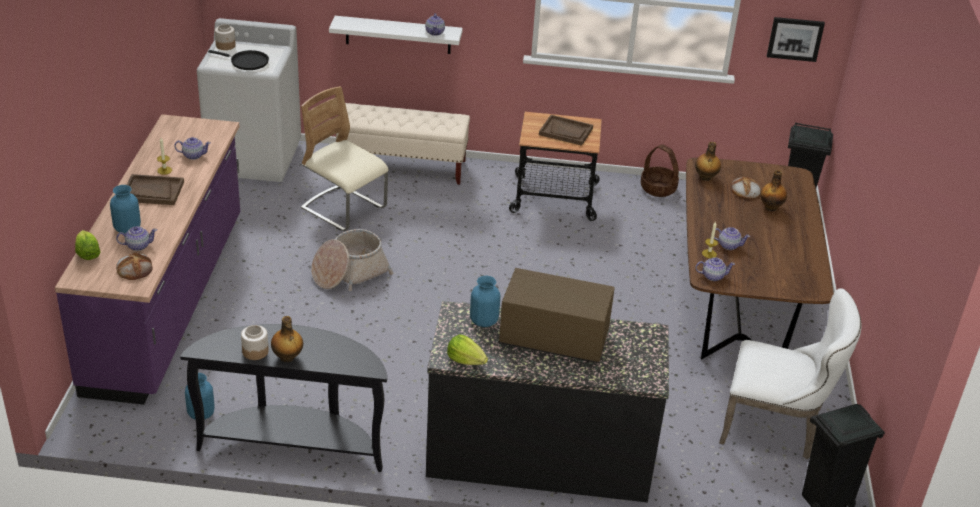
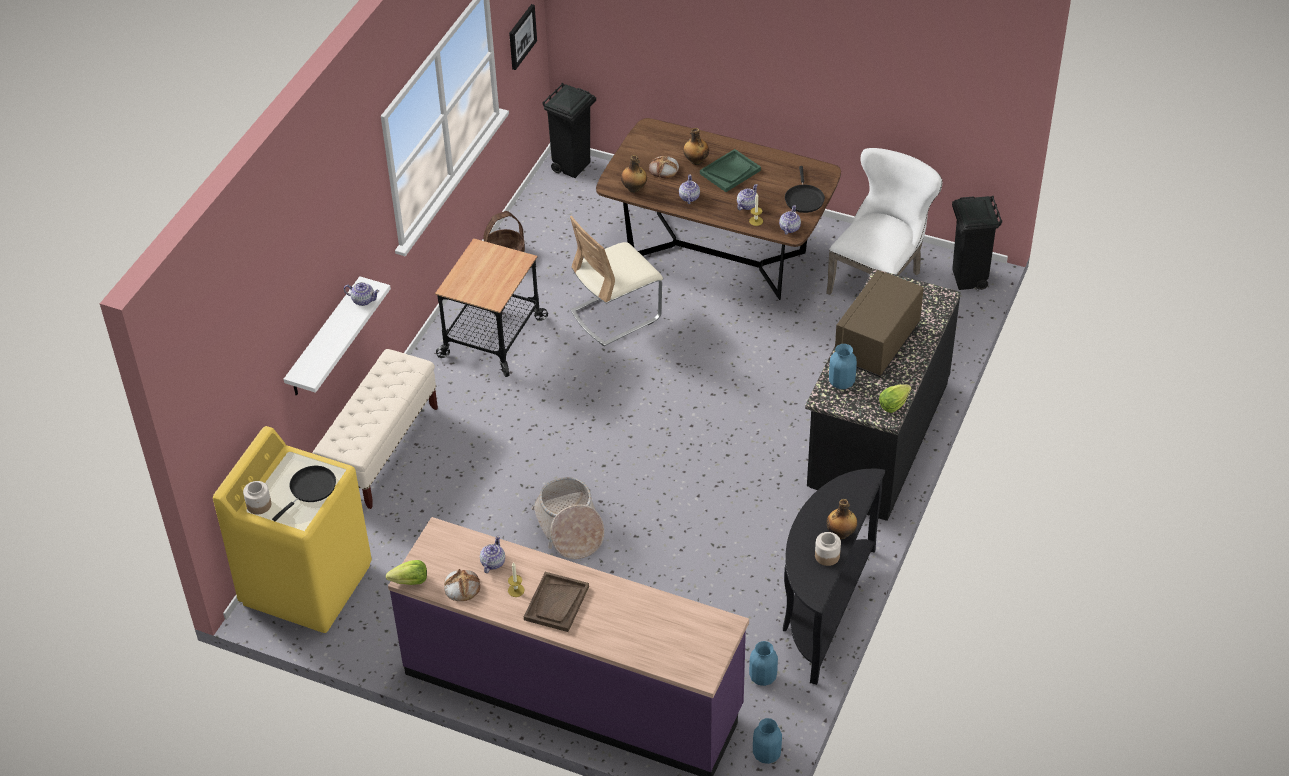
camera: 70 degrees left, 10 degrees up
lettuce [75,230,100,260] -> lettuce moved to [386,560,427,585]
blue vase [110,185,141,234] -> blue vase moved to [753,718,782,764]
teapot [116,226,157,251] -> teapot moved to [679,174,700,204]
bread [116,253,153,280] -> bread moved to [444,569,480,601]
white washing machine [197,18,301,182] -> yellow washing machine [213,426,372,633]
beige chair [301,86,389,231] -> beige chair moved to [570,216,663,346]
brown tray [539,115,593,146] -> none
none -> green tray [700,149,761,192]
none -> black frying pan [785,166,825,213]

